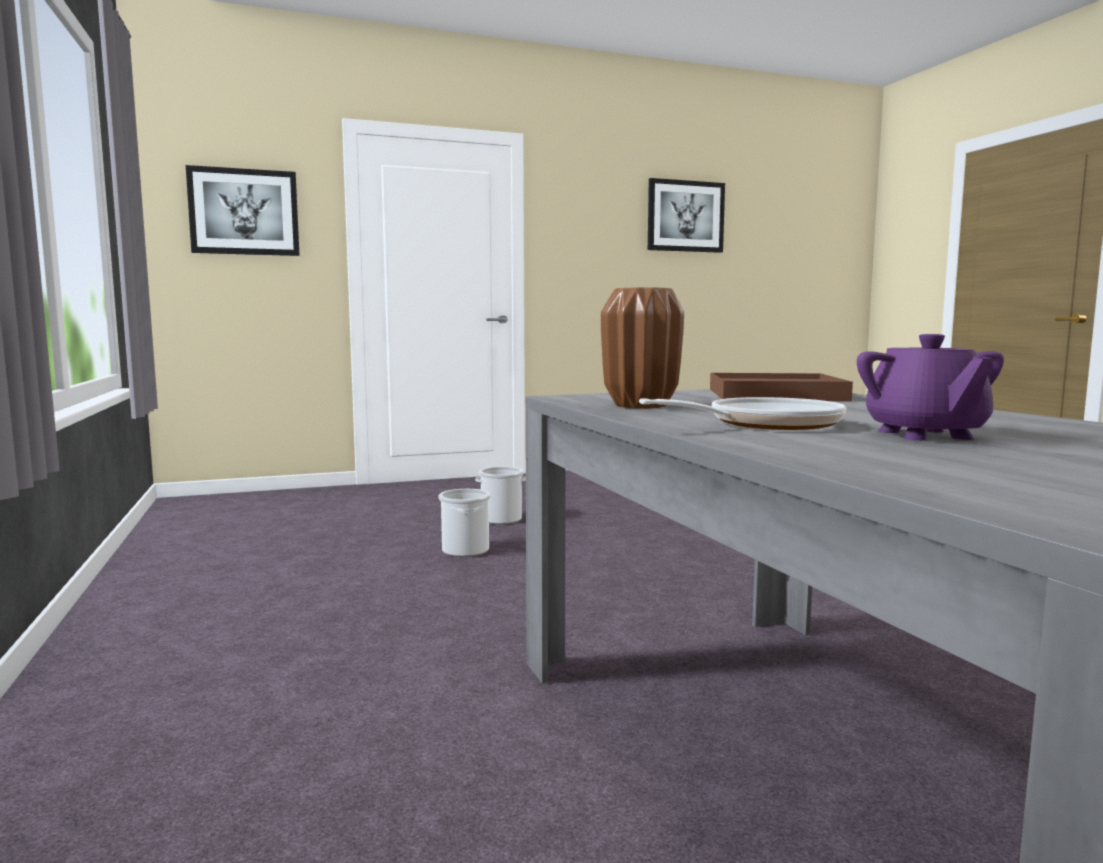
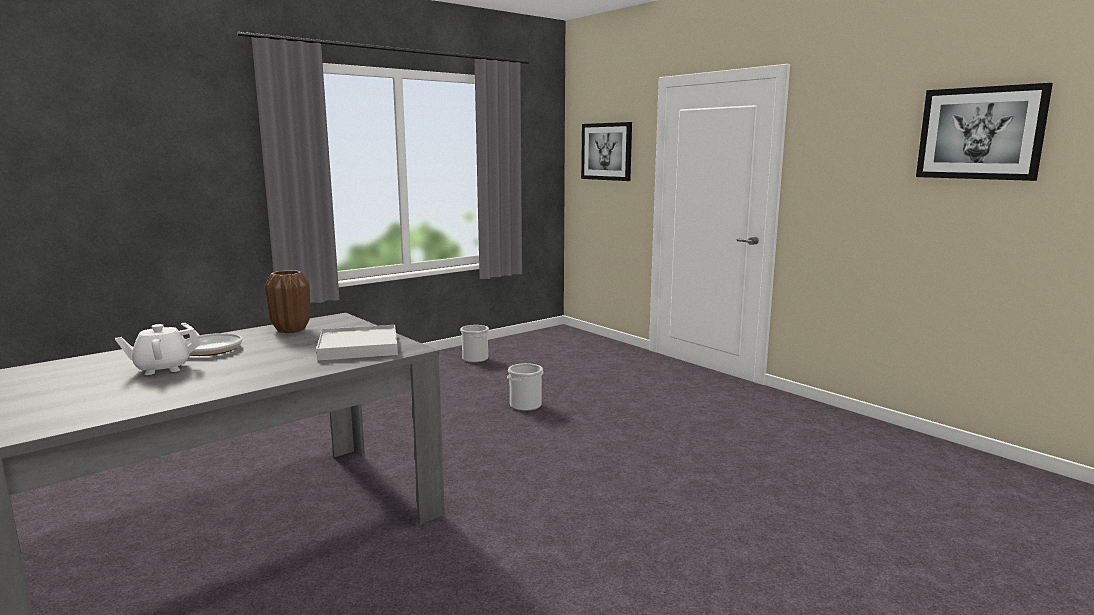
camera: 70 degrees right, 5 degrees up
bucket [475,467,526,525] -> bucket moved to [460,325,489,363]
brown tray [710,373,853,401] -> white tray [316,325,398,361]
purple teapot [857,334,1004,441] -> white teapot [115,324,200,375]

